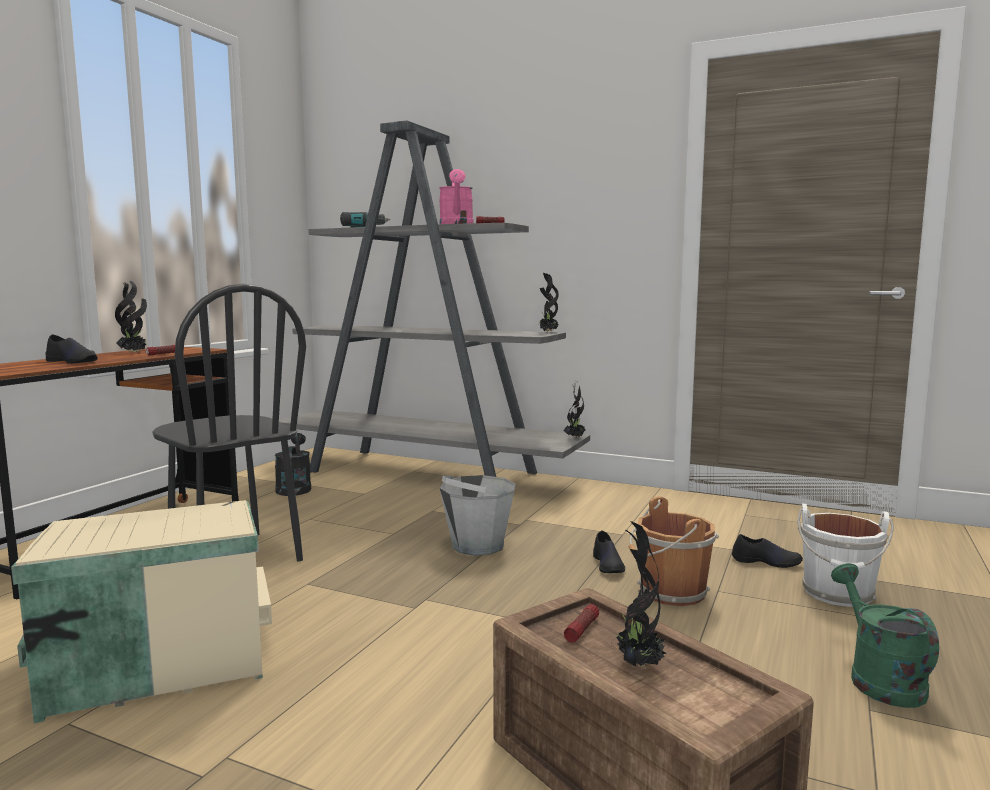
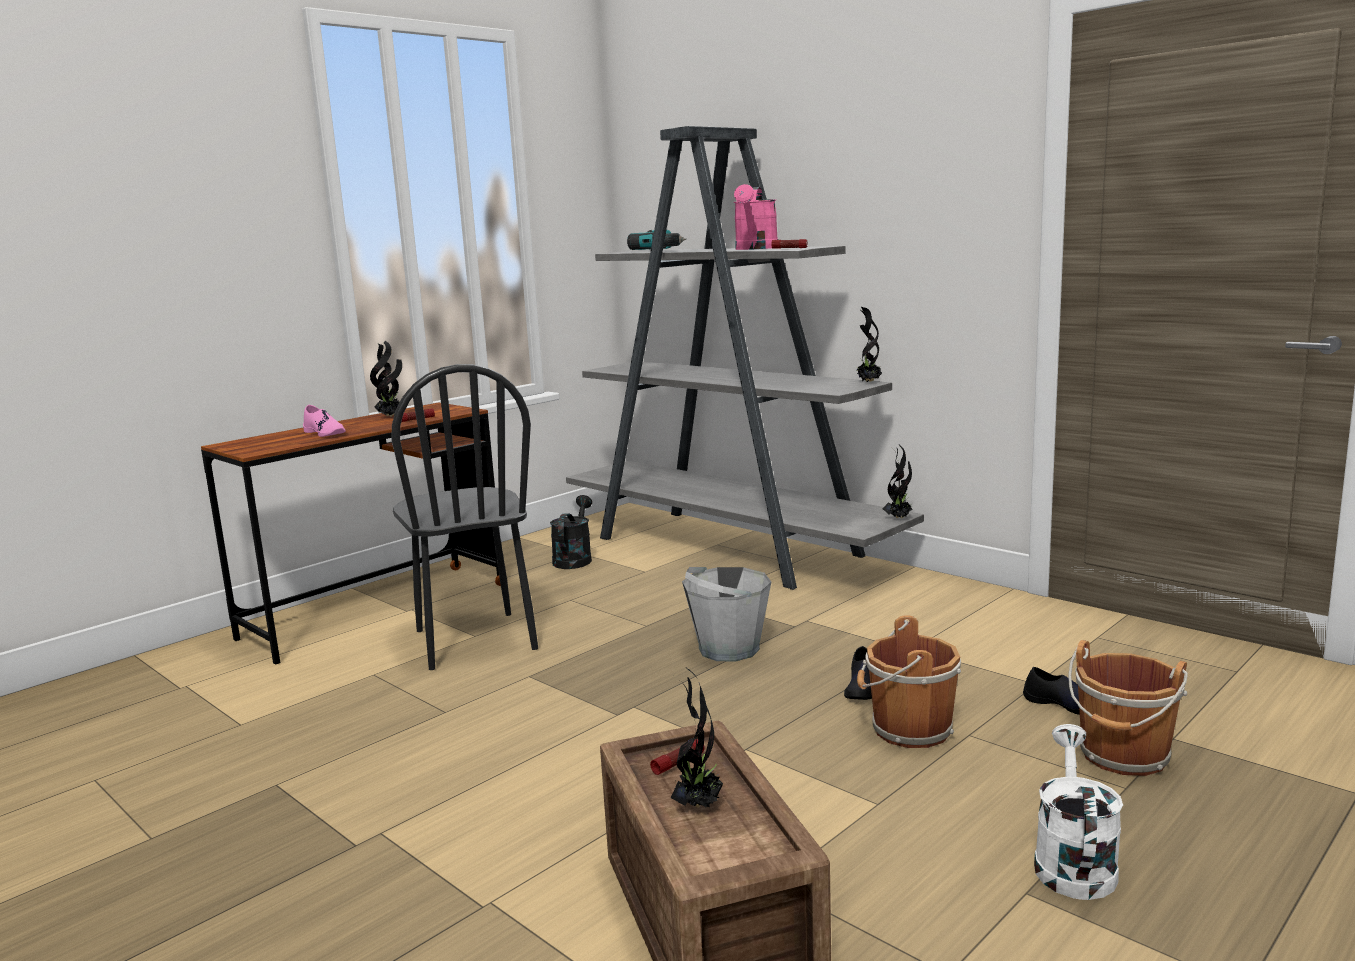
camera: 20 degrees right, 5 degrees up
beige storage box [11,500,272,723] -> none
black shoe [45,334,98,364] -> pink shoe [303,405,345,437]
white bucket [797,504,894,607] -> brown bucket [1068,640,1188,776]
green watering can [831,563,939,708] -> white watering can [1034,724,1123,900]

